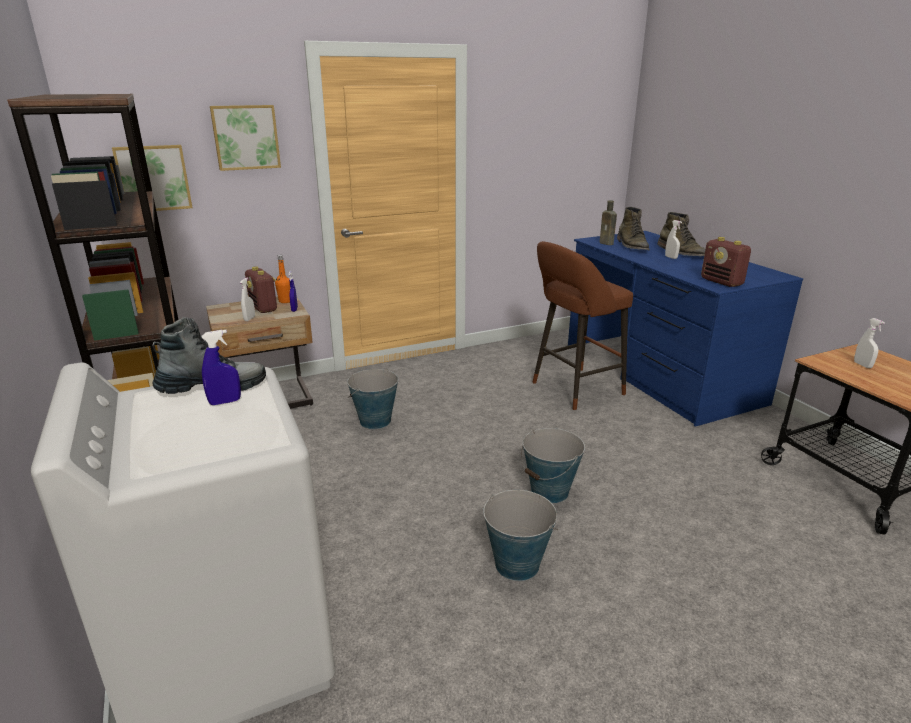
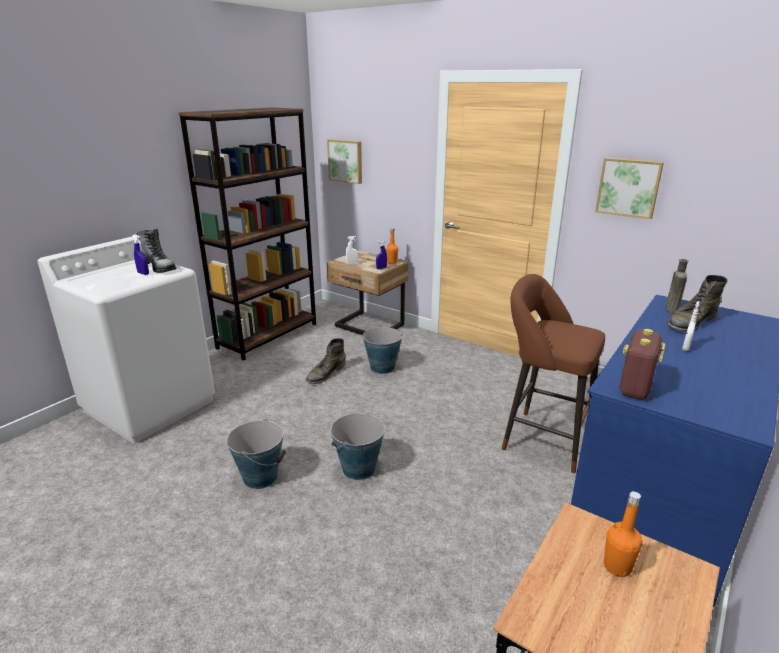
camera: 60 degrees right, 0 degrees up
picture [210,105,281,171] -> picture moved to [595,158,664,219]
radio [245,266,277,313] -> none
green boot [657,212,705,256] -> green boot moved to [305,338,346,384]
white spray bottle [854,318,885,368] -> orange bottle [604,491,643,577]

